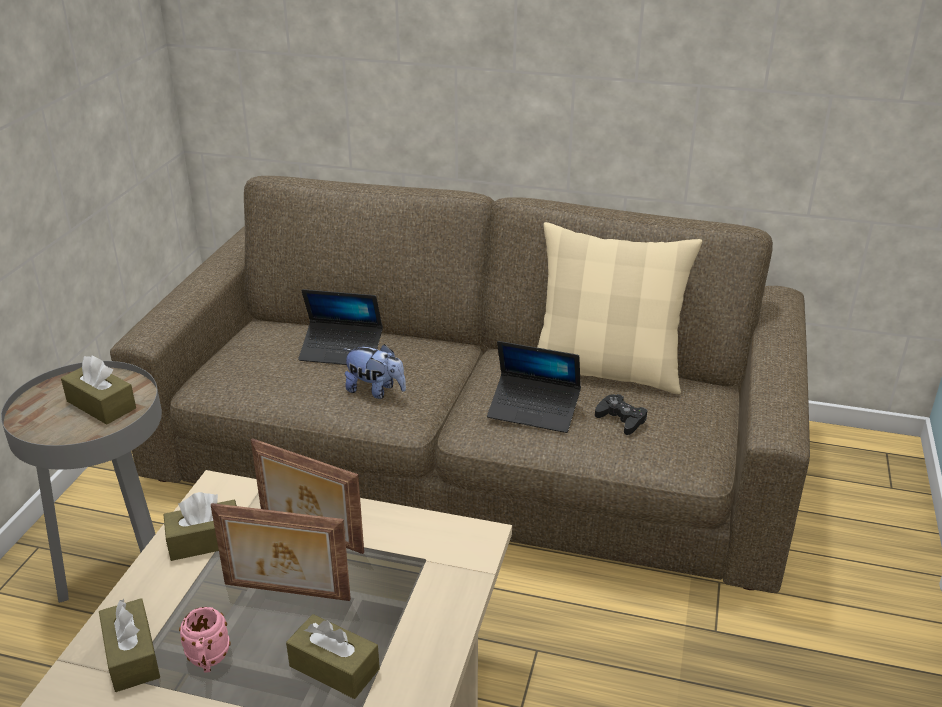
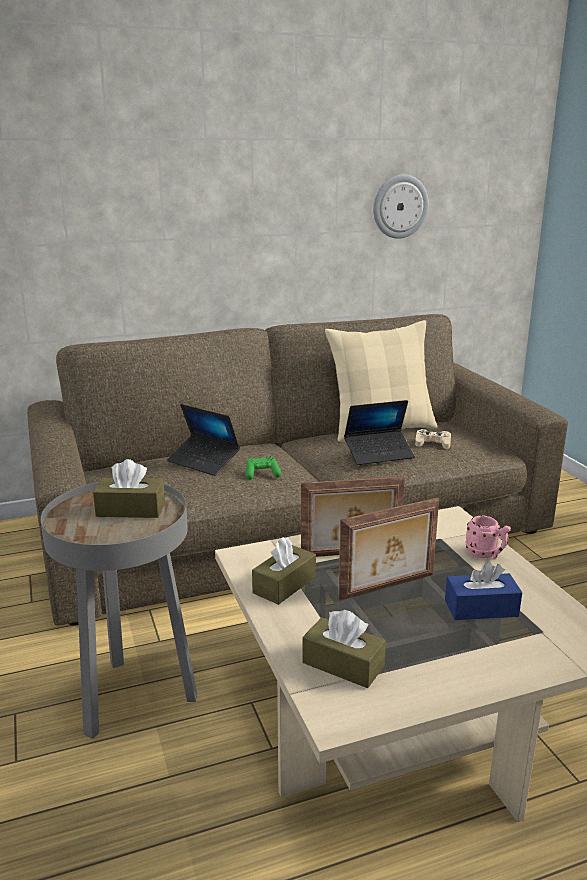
camera: 35 degrees left, 10 degrees down
pink mug [179,607,231,673] -> pink mug moved to [466,516,511,559]
brown tissue box [286,614,380,699] -> blue tissue box [445,561,522,620]
laptop [298,289,383,365] -> laptop turned 60 degrees clockwise [167,404,240,476]
plush toy [344,344,406,399] -> green game controller [246,456,281,480]
black game controller [595,394,648,435] -> beige game controller [415,429,451,449]
none -> wall clock [373,174,429,239]

